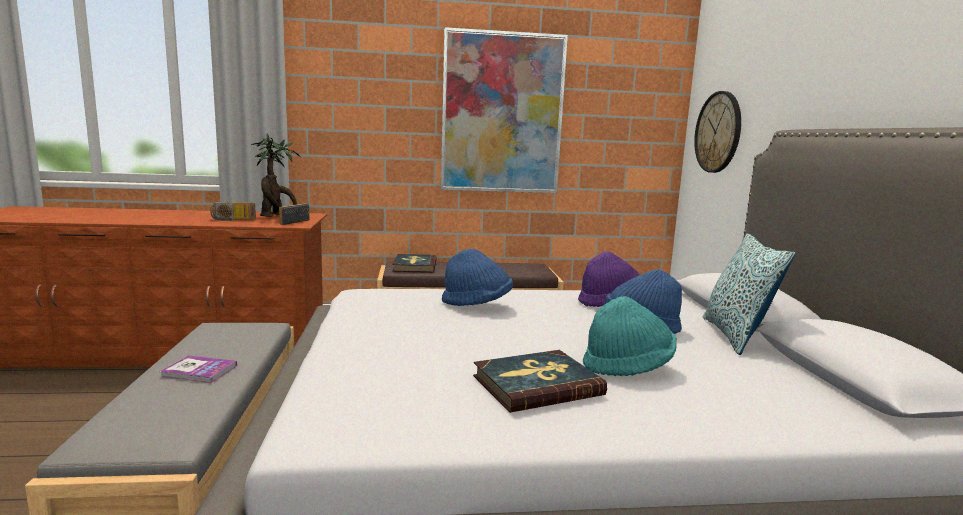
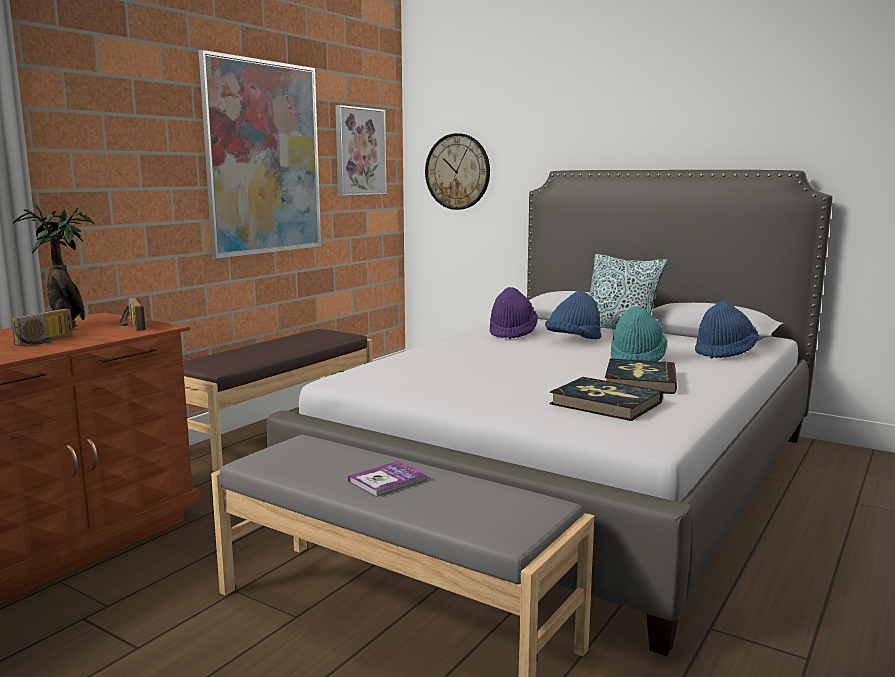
camera: 50 degrees left, 0 degrees up
book [392,254,437,273] -> book moved to [549,377,663,421]
blue hat [442,249,513,306] -> blue hat moved to [695,301,759,358]
none -> picture [335,105,387,196]

